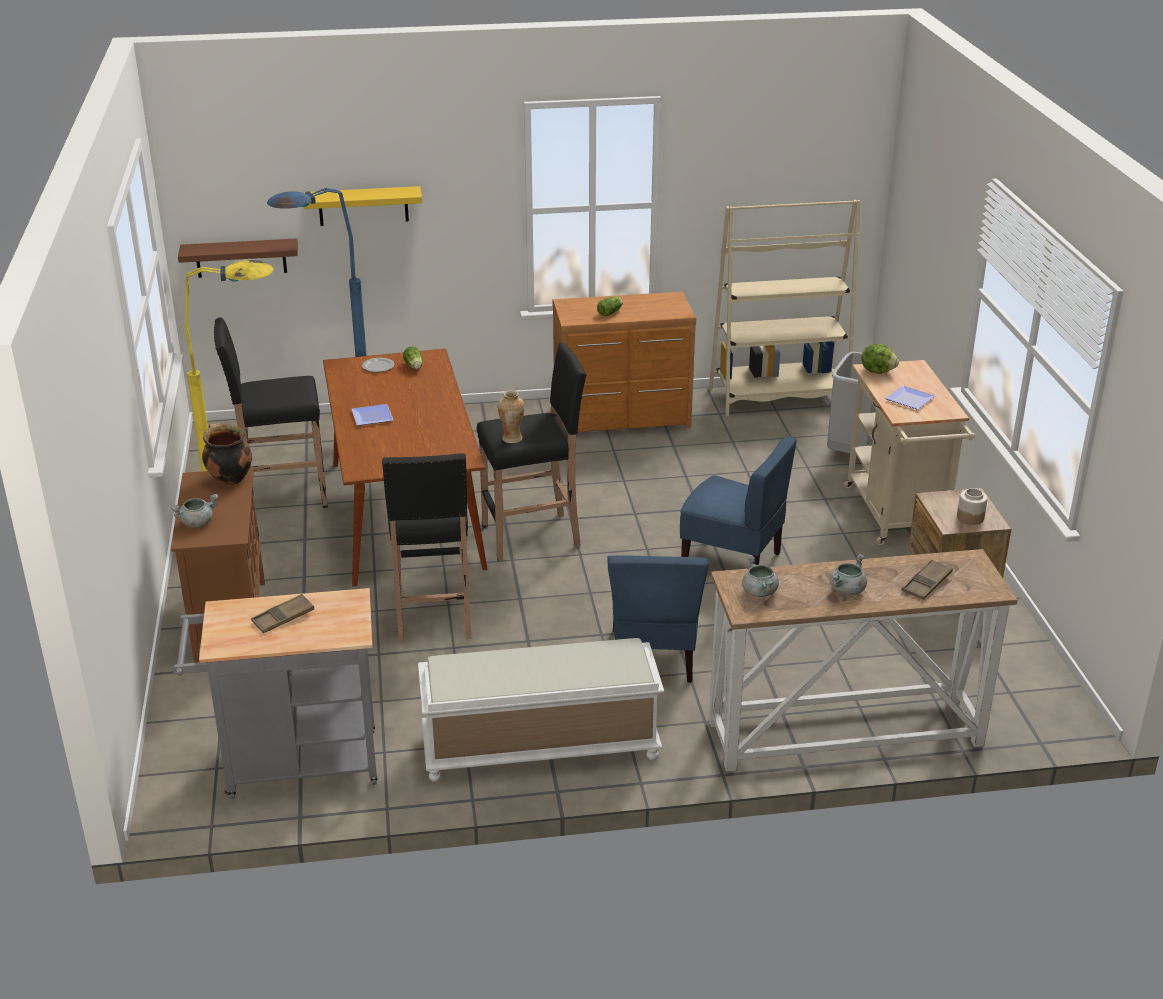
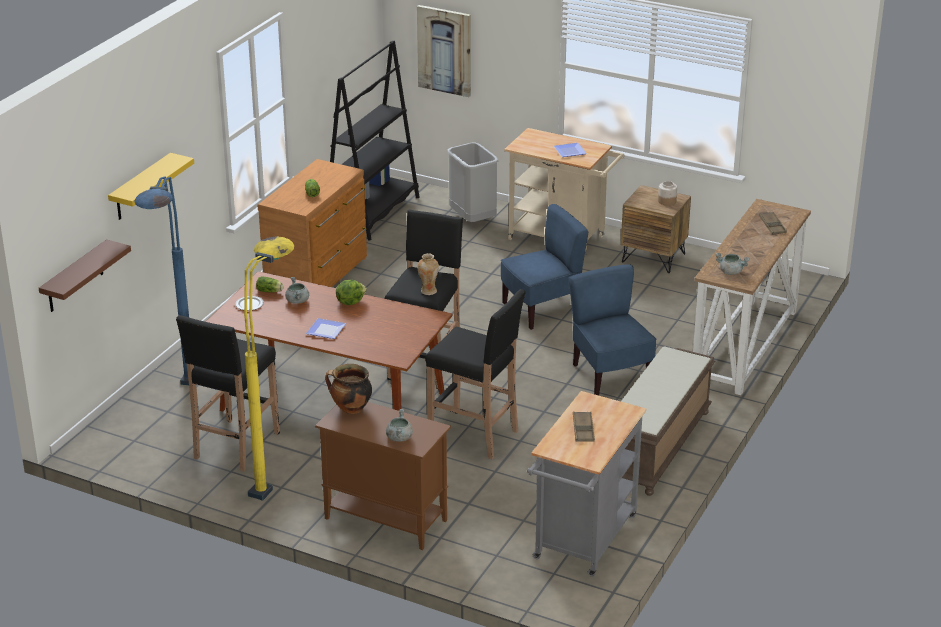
camera: 55 degrees left, 0 degrees up
white bench [418,638,664,782] -> brown bench [621,347,715,496]
blue chair [607,555,709,683] -> blue chair turned 150 degrees counterclockwise [569,264,656,396]
beige bookcase [709,200,860,417] -> black bookcase [330,41,420,241]
grey cooking pot [830,554,867,595] -> grey cooking pot moved to [285,277,309,304]
lettuce [862,344,899,374] -> lettuce moved to [336,280,367,305]
none -> picture [417,5,471,97]

